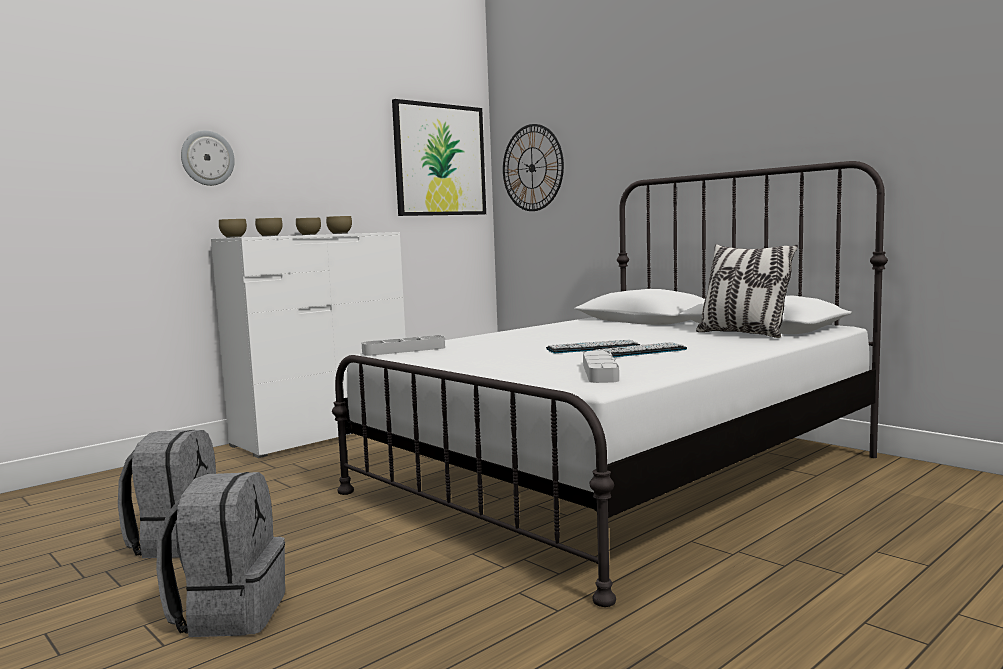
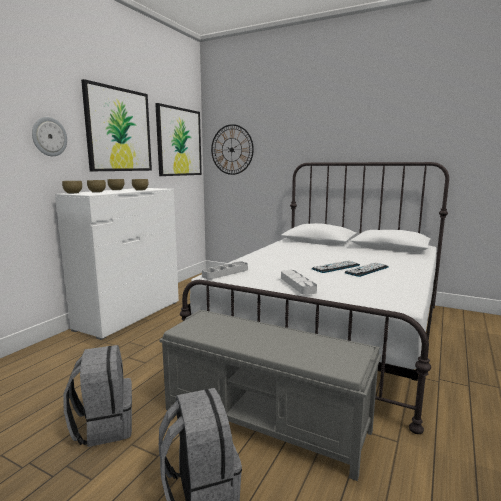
camera: 20 degrees left, 5 degrees up
grey tray [583,351,619,383] -> grey tray moved to [281,270,317,295]
pillow [696,244,798,338] -> none
none -> picture [81,79,152,171]
none -> grey bench [159,309,381,481]

